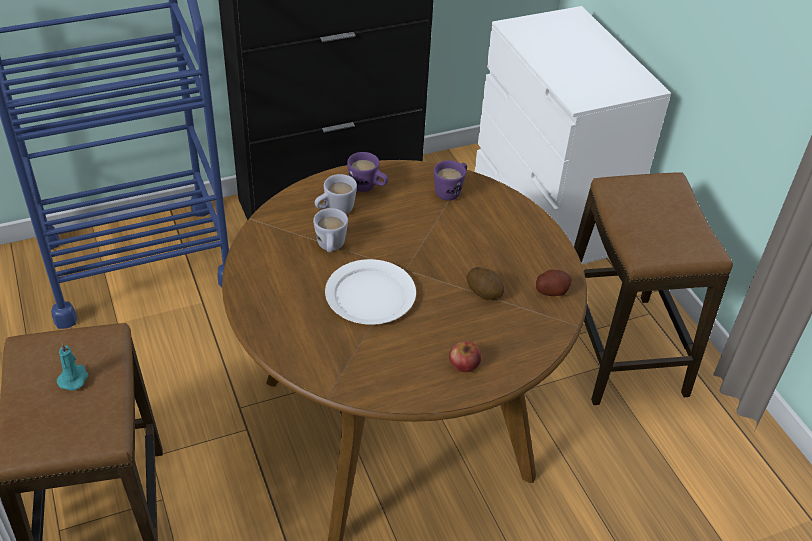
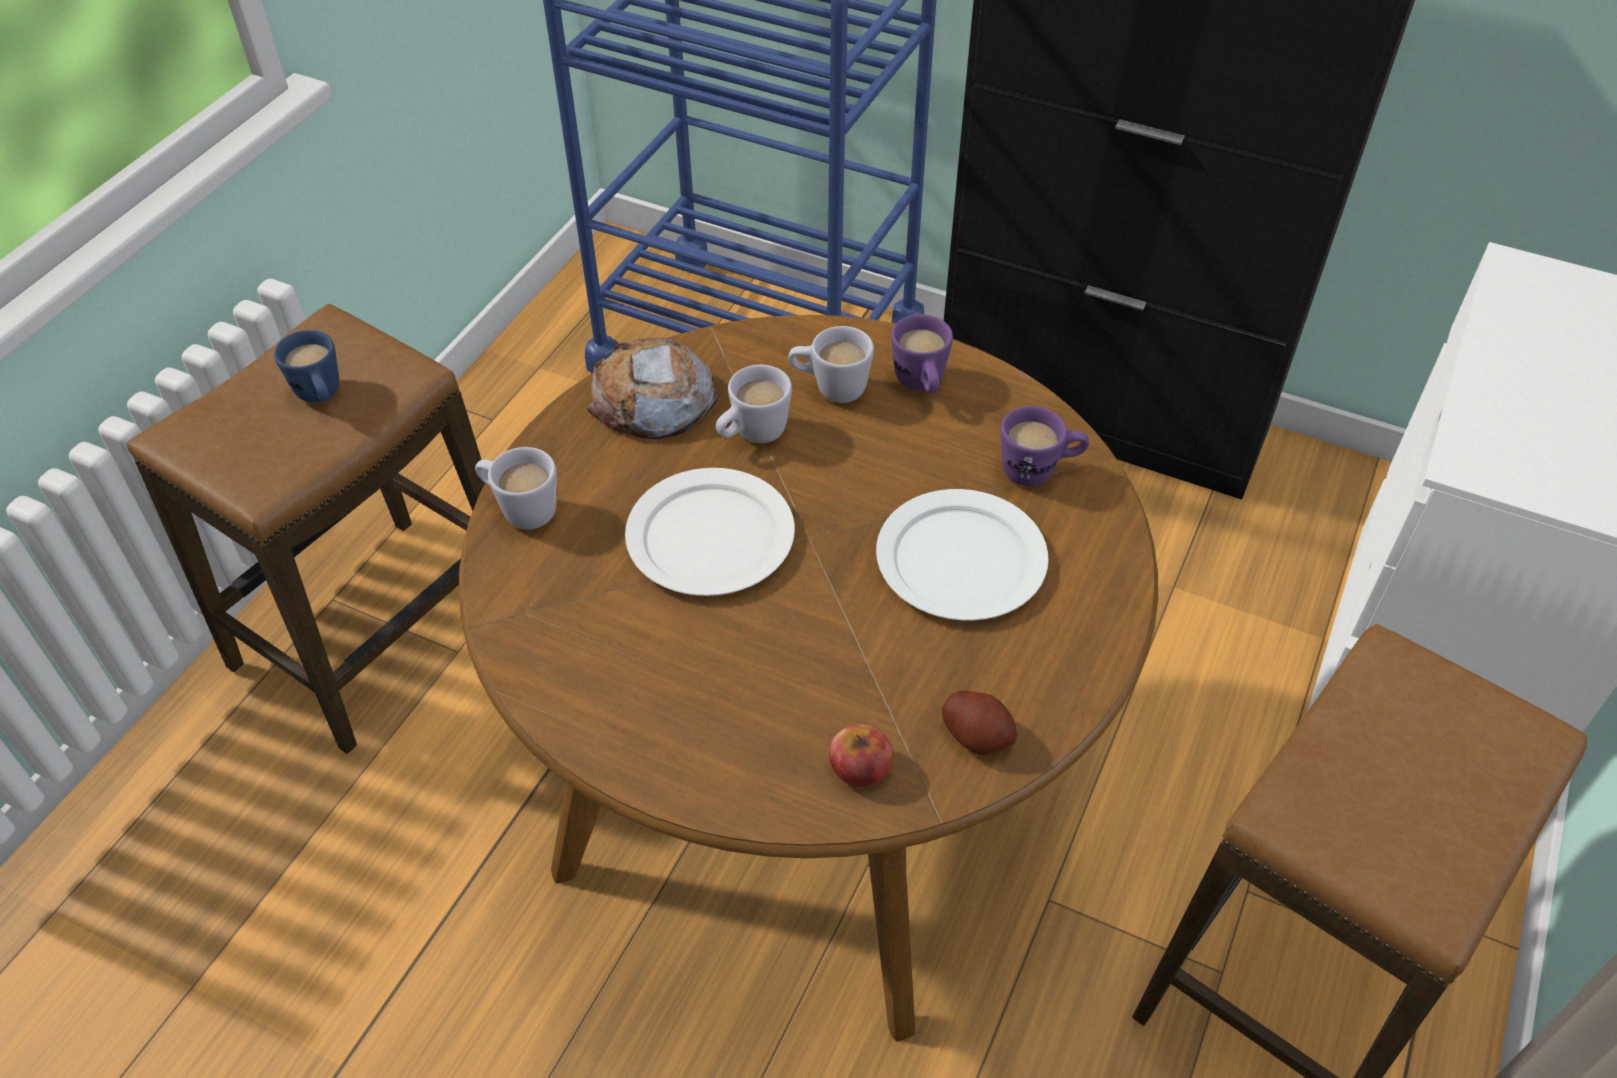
camera: 50 degrees right, 5 degrees up
turquoise candle [57,342,88,391] -> blue mug [274,330,339,402]
apple [449,341,481,373] -> apple moved to [829,724,894,787]
potato [466,267,504,300] -> none
none -> white mug [475,447,557,530]
none -> bread [587,338,718,439]
none -> white plate [876,489,1049,620]

